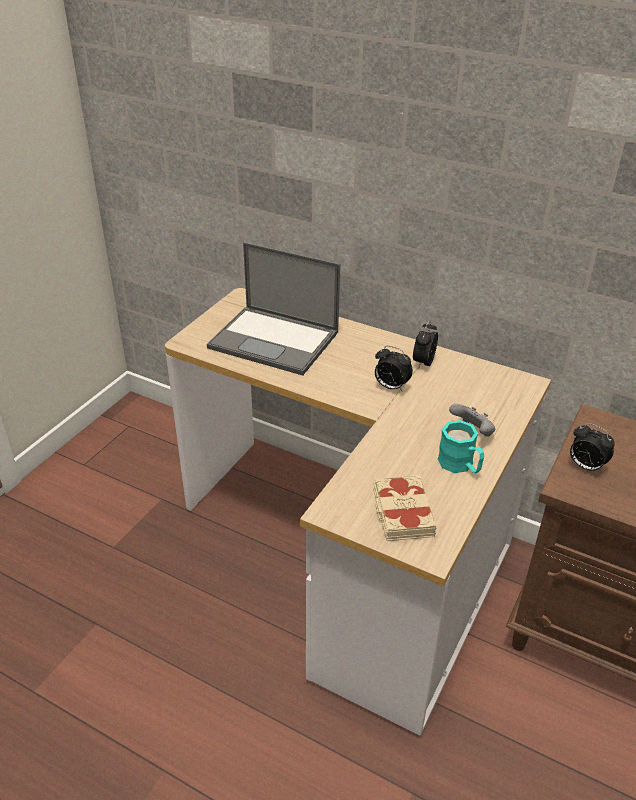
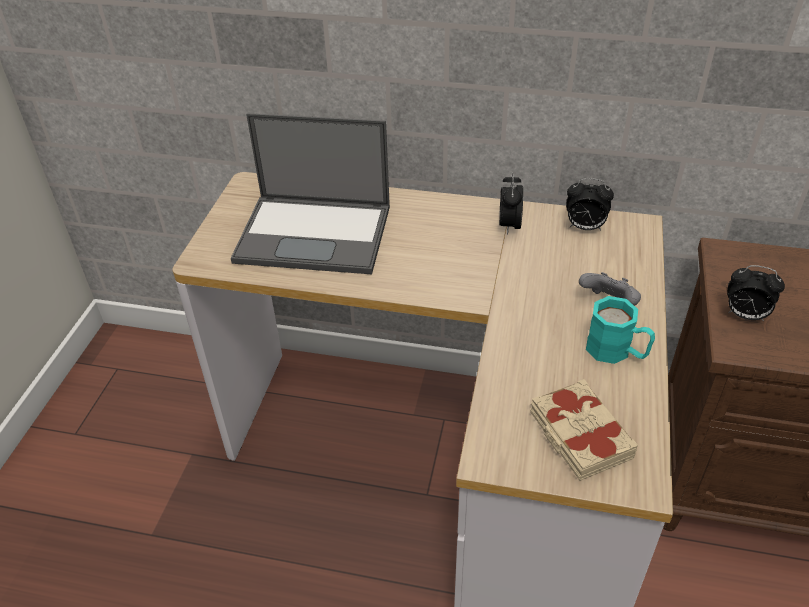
camera: 15 degrees left, 5 degrees up
alarm clock [375,346,413,392] -> alarm clock moved to [566,178,614,230]

